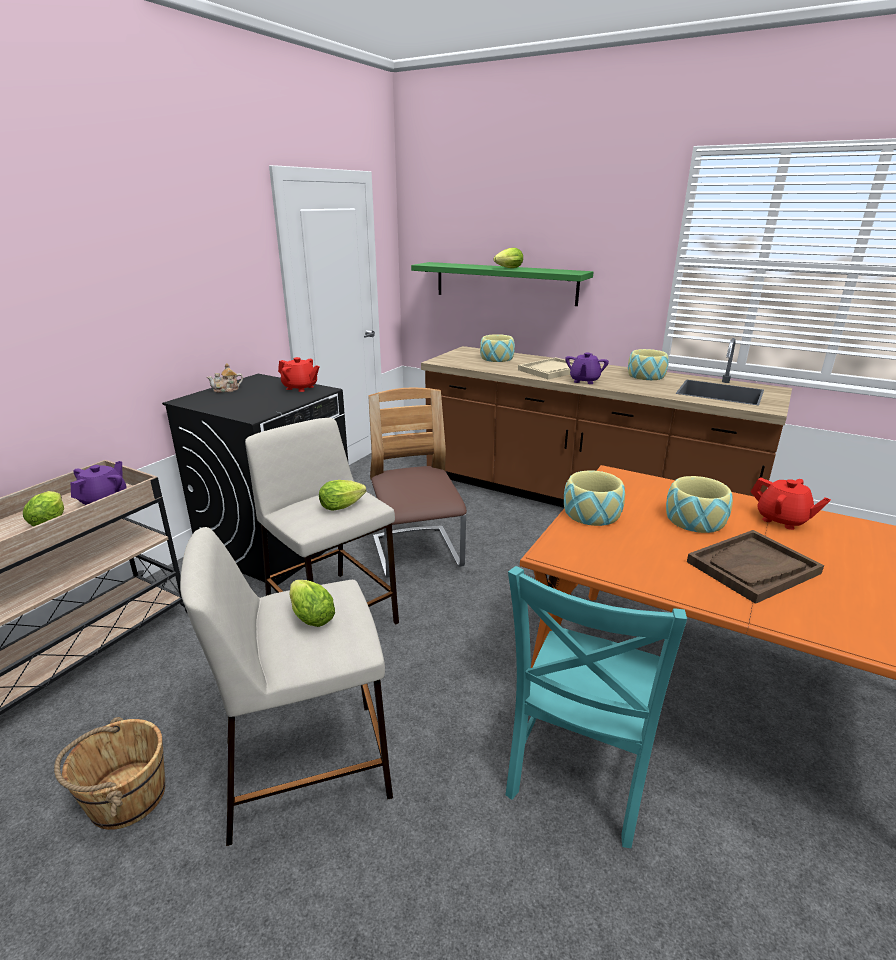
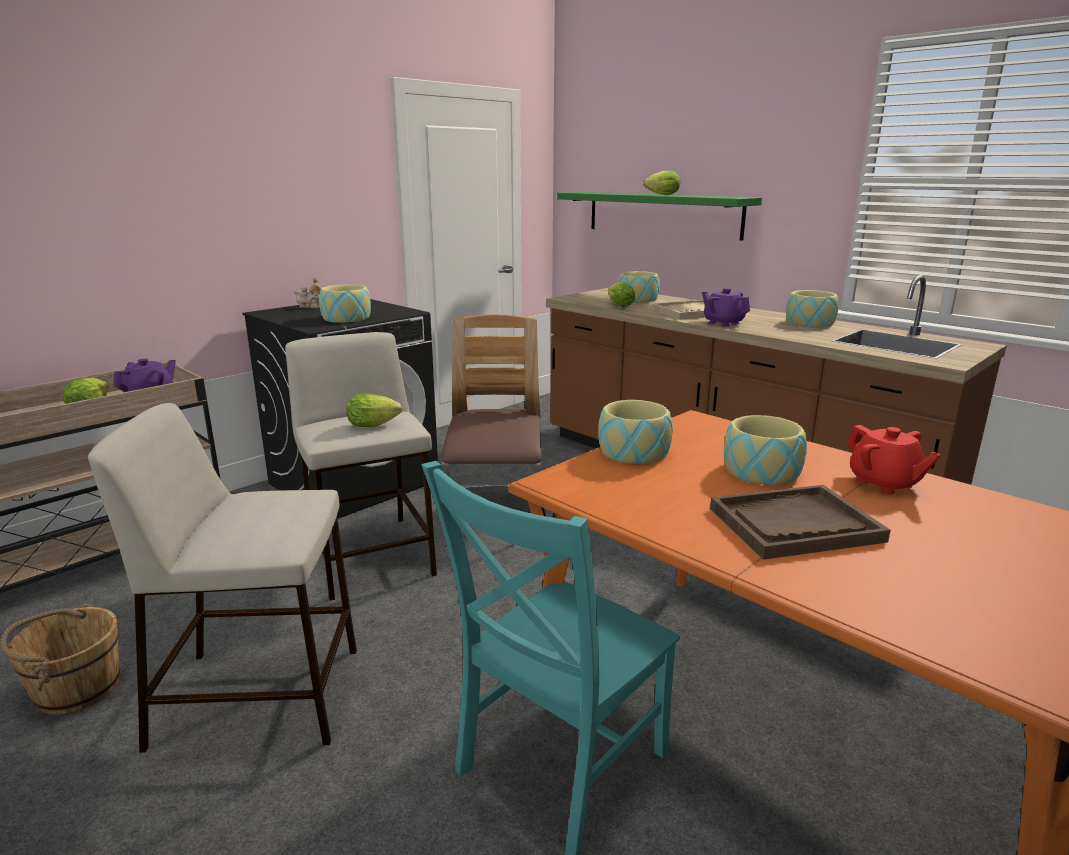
camera: 15 degrees right, 5 degrees down
red teapot [278,357,320,392] -> none
lettuce [289,580,335,627] -> lettuce moved to [608,282,635,307]
purple teapot [565,353,609,384] -> purple teapot turned 105 degrees clockwise [702,288,750,327]
none -> bowl [319,284,371,323]

